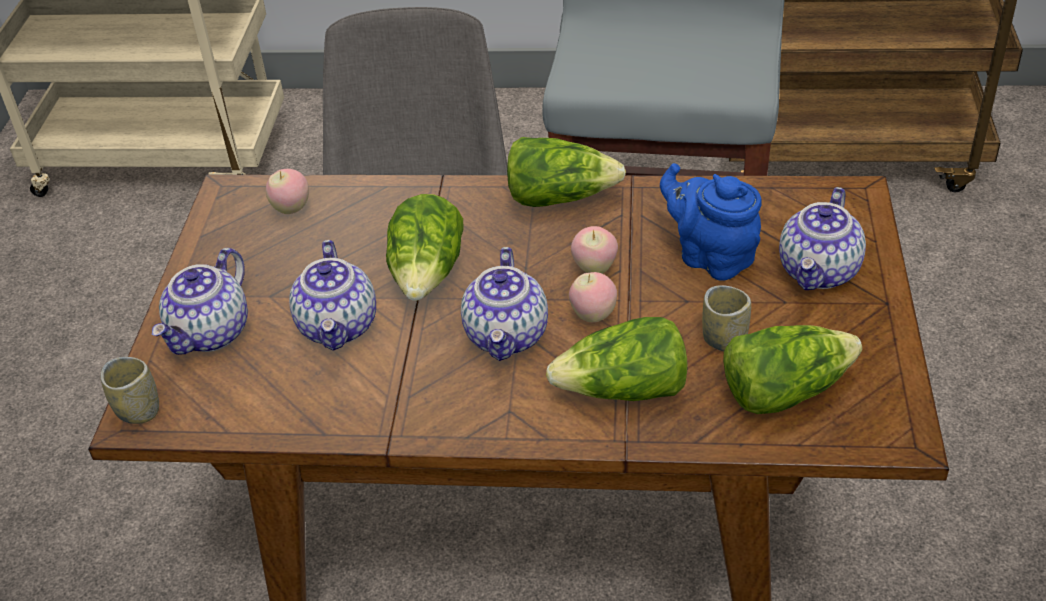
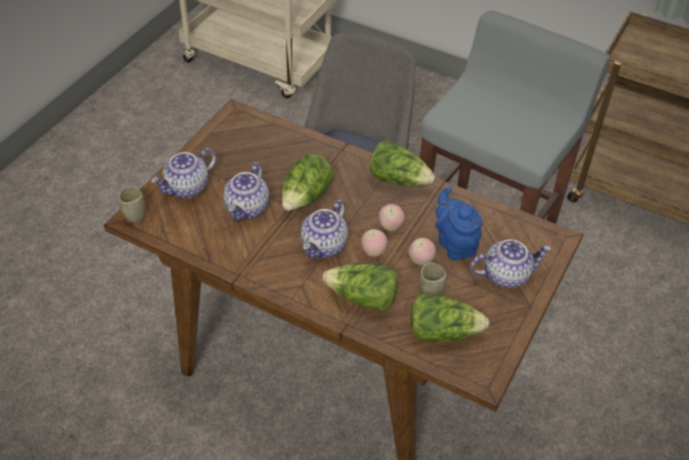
camera: 20 degrees right, 5 degrees up
apple [266,169,309,214] -> apple moved to [409,238,436,266]
teapot [779,187,866,290] -> teapot turned 150 degrees counterclockwise [470,239,551,289]

